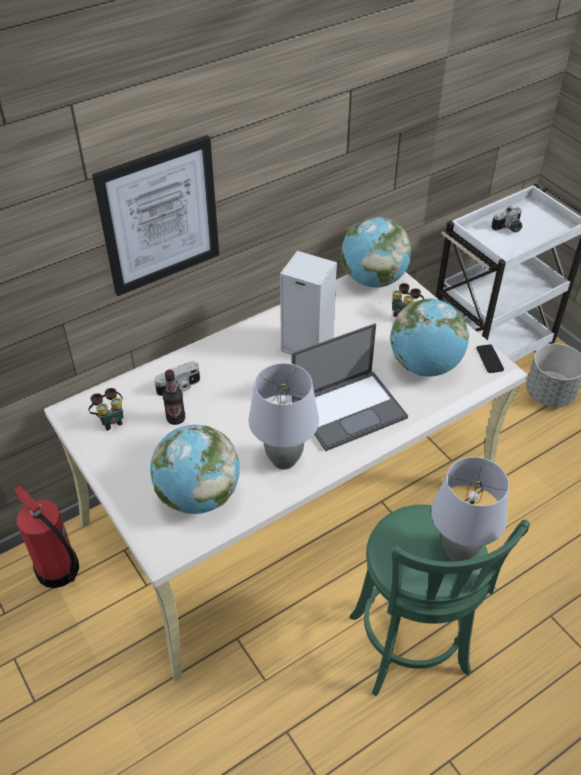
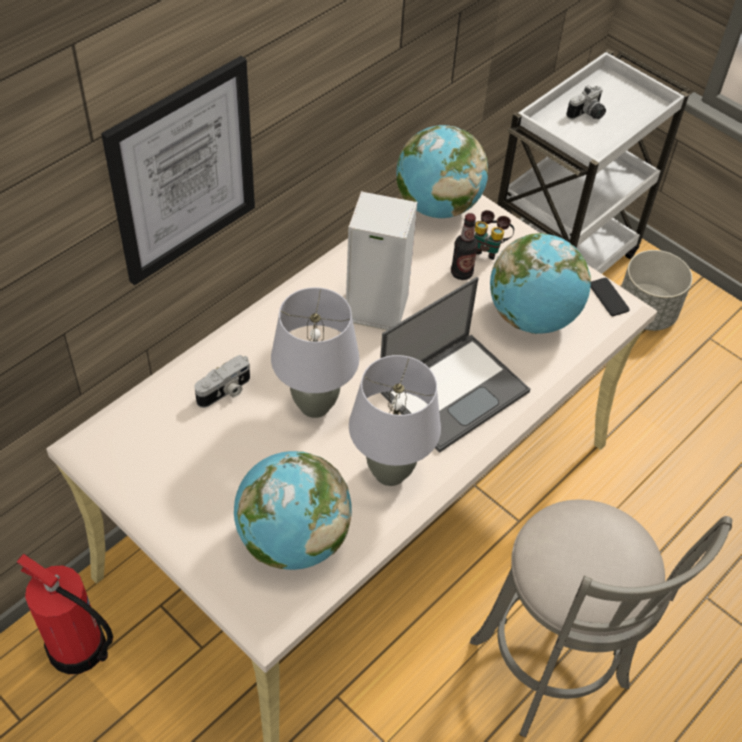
camera: 15 degrees left, 5 degrees up
binoculars [88,388,123,431] -> none
bottle [163,370,185,425] -> bottle moved to [451,213,478,280]
green stool [349,505,530,696] -> grey stool [470,500,732,737]
grey table lamp [431,457,509,561] -> grey table lamp moved to [271,287,360,418]

